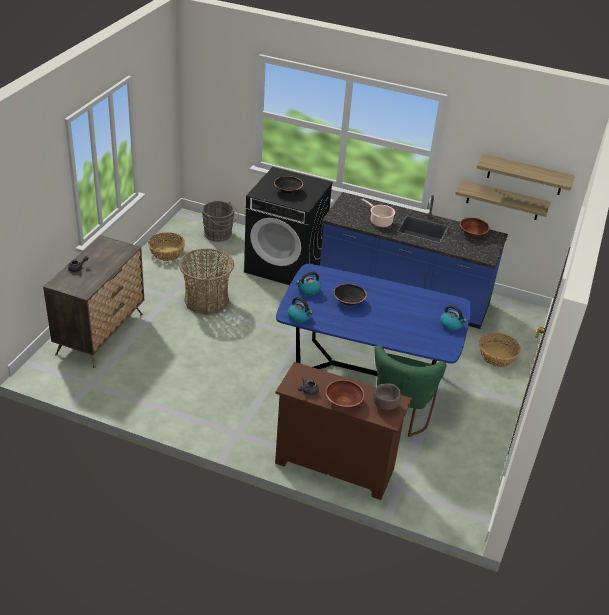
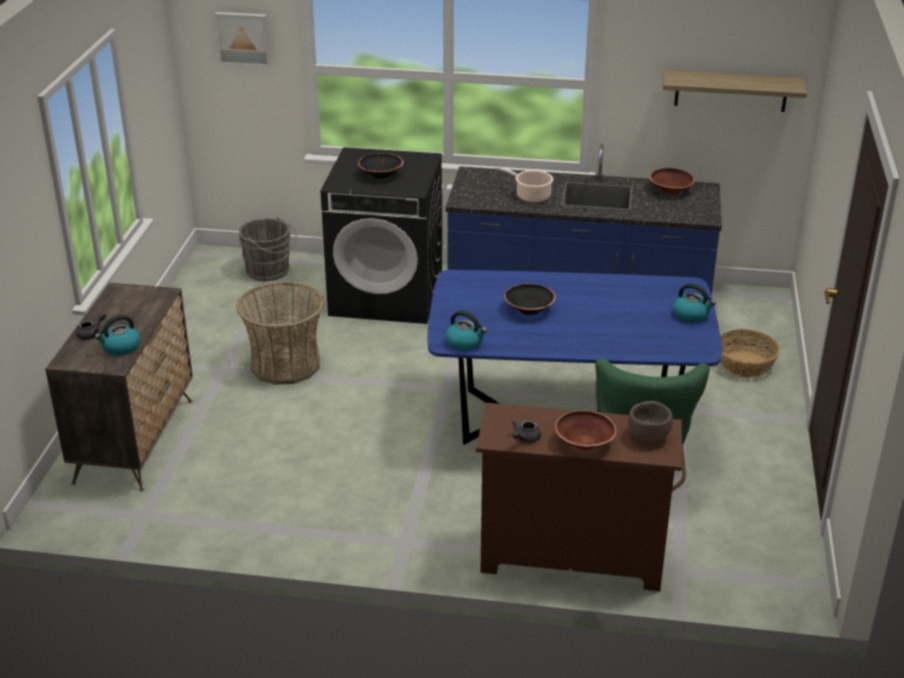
camera: 10 degrees left, 5 degrees down
basket [148,232,185,261] -> none
kettle [296,272,321,296] -> kettle moved to [95,315,140,356]
shelf [455,180,551,220] -> none
none -> picture [215,12,271,66]

